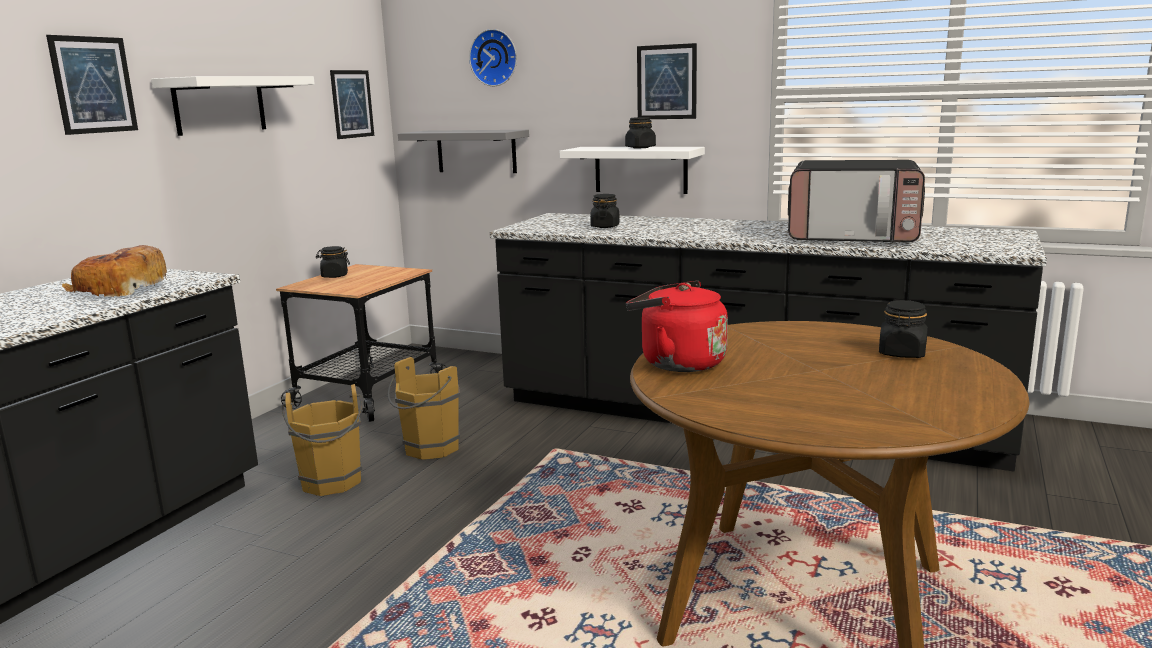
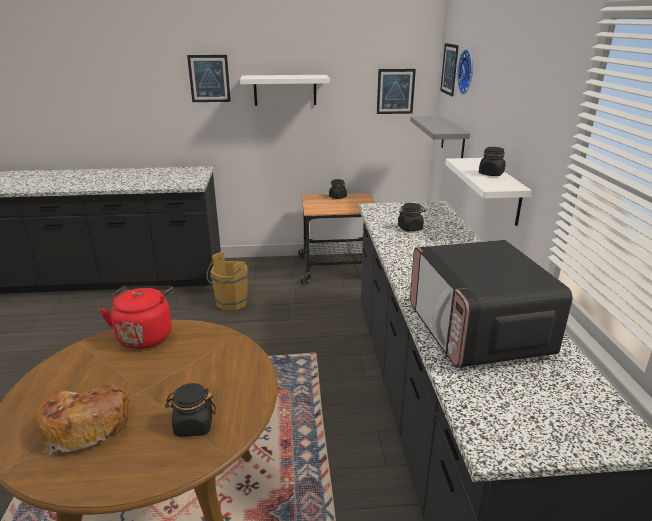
camera: 60 degrees right, 10 degrees up
bread [62,245,167,297] -> bread moved to [37,384,129,454]
brown bucket [388,357,460,460] -> none
picture [637,43,697,119] -> picture moved to [440,43,459,96]

